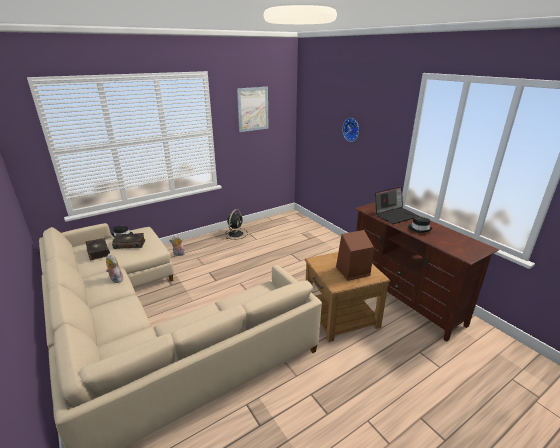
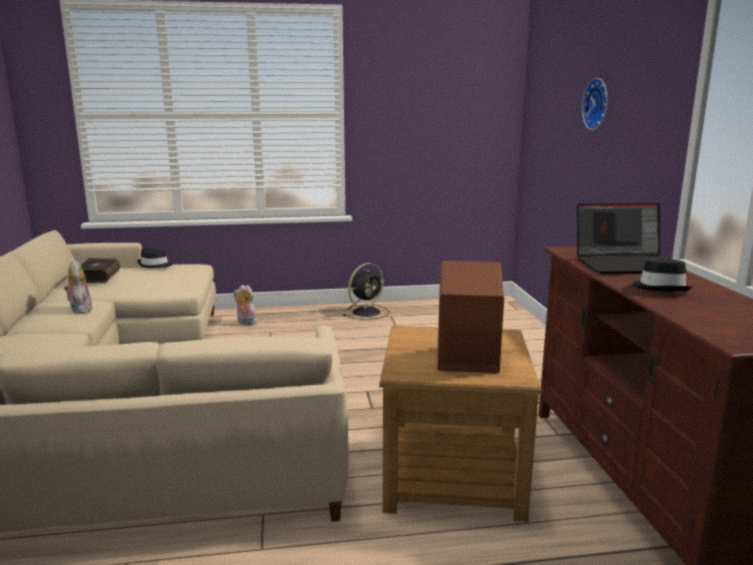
camera: 25 degrees right, 10 degrees down
book [112,233,145,249] -> none
picture [237,87,269,132] -> none

